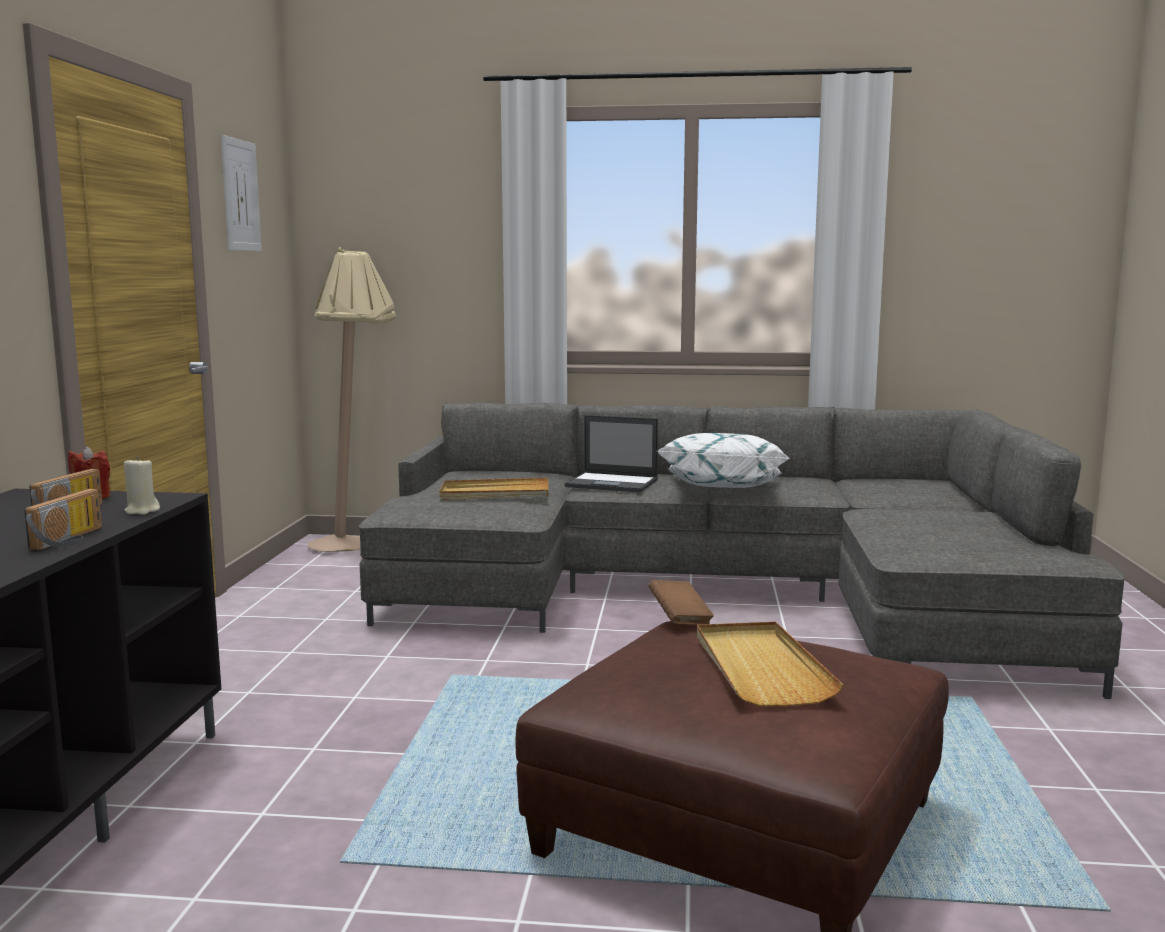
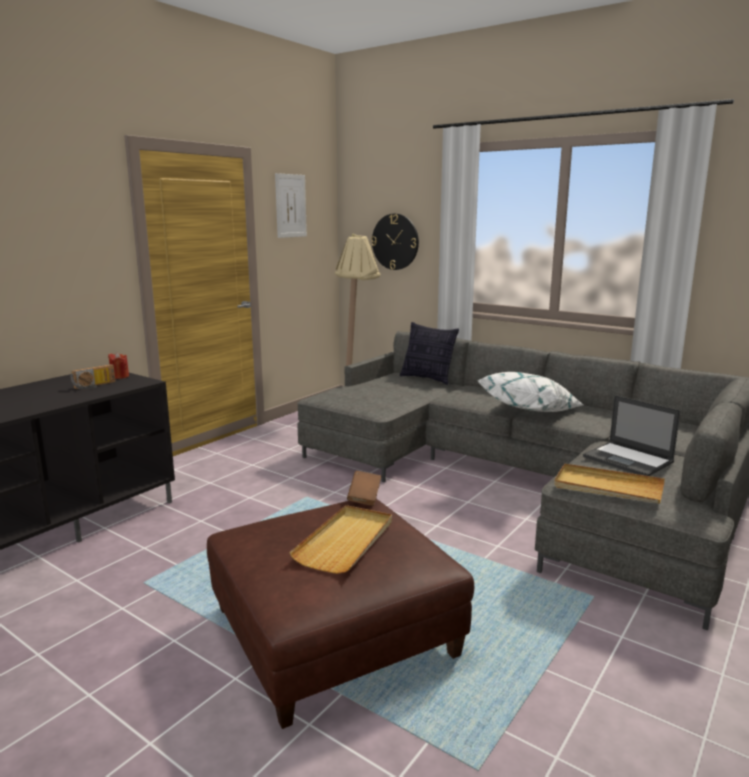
camera: 30 degrees right, 5 degrees up
radio [24,489,102,550] -> none
beige candle [124,456,160,515] -> none
beige tray [439,477,548,500] -> beige tray moved to [554,464,665,504]
laptop [565,415,658,493] -> laptop moved to [583,395,681,476]
none -> wall clock [371,214,419,270]
none -> pillow [400,322,459,385]

